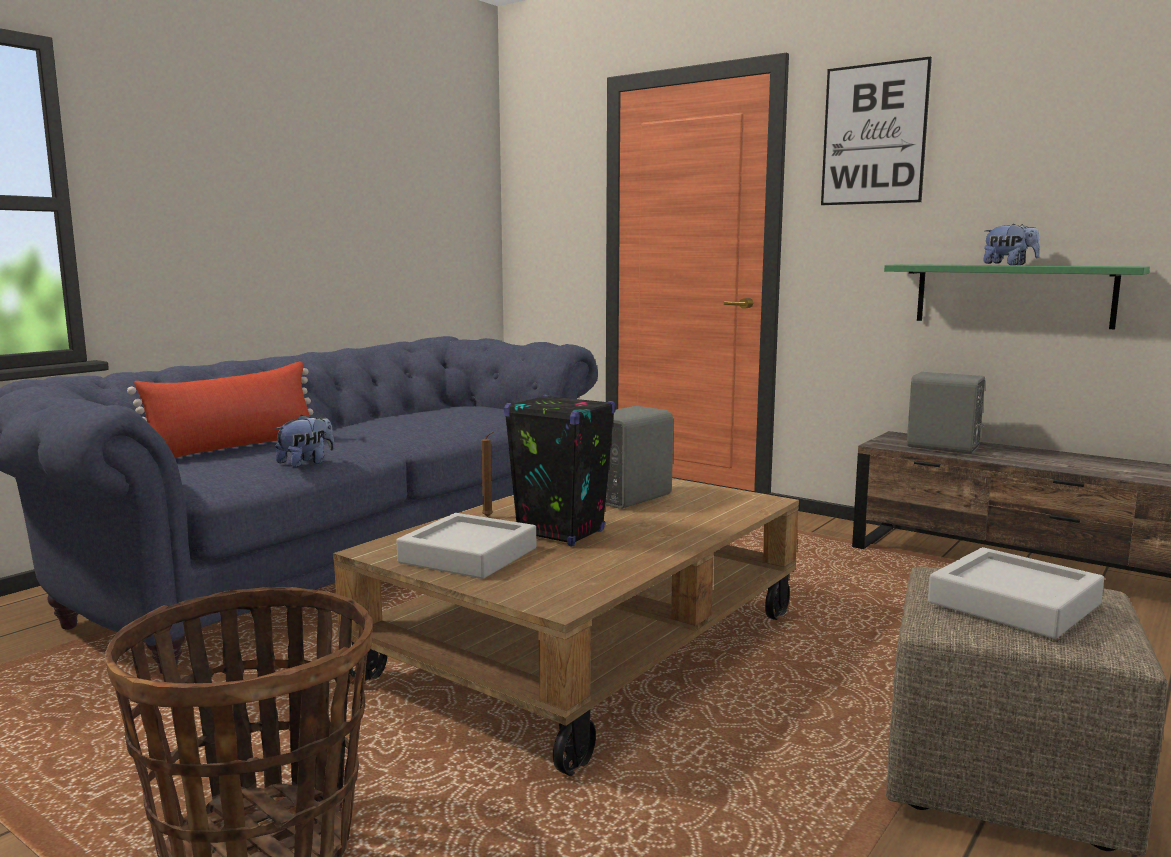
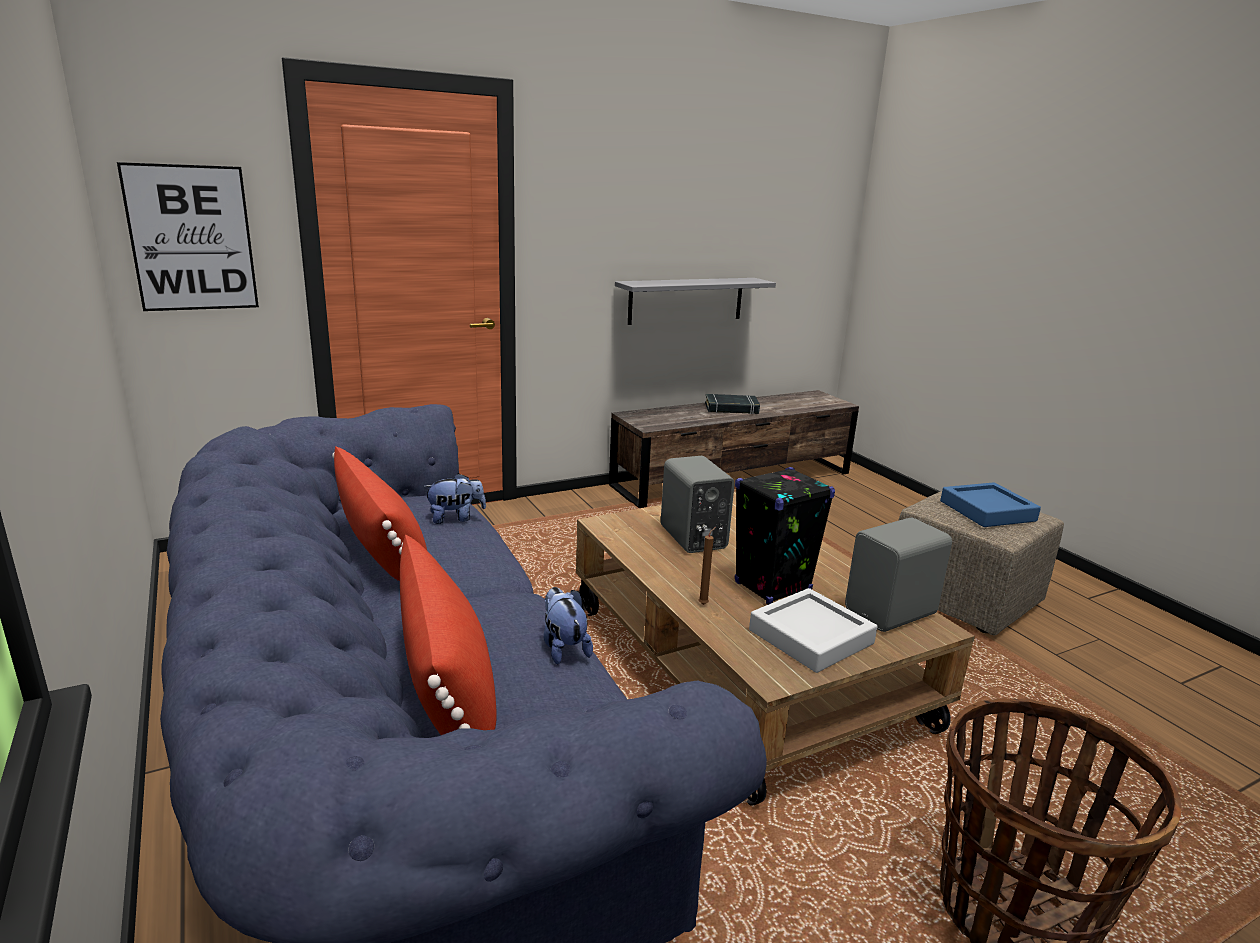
camera: 65 degrees left, 10 degrees up
picture [821,56,932,205] -> picture moved to [117,162,259,311]
green shelf [884,264,1150,329] -> grey shelf [615,278,776,325]
grey speaker [907,372,985,454] -> grey speaker moved to [845,518,952,632]
grey tray [928,547,1104,639] -> blue tray [940,482,1041,527]
plush toy [983,223,1040,265] -> plush toy moved to [423,473,486,524]
none -> red pillow [332,446,427,581]
none -> black book [705,394,760,414]

